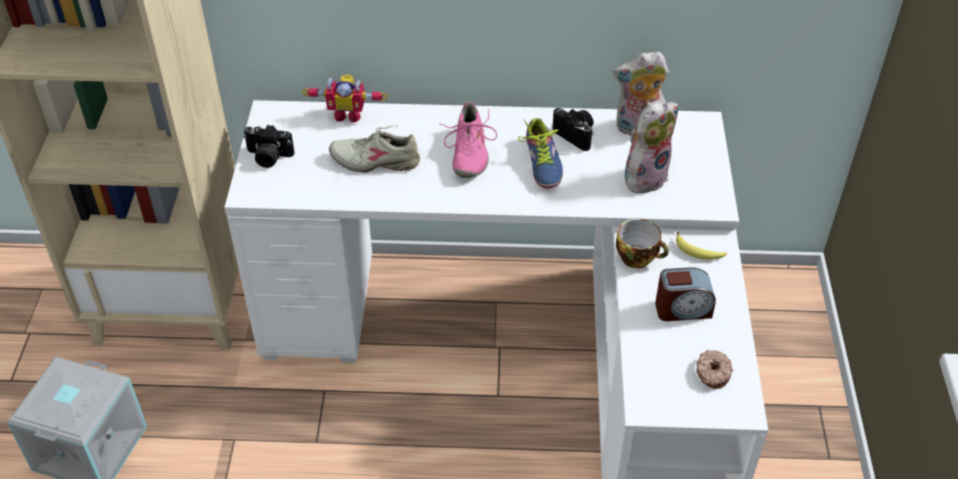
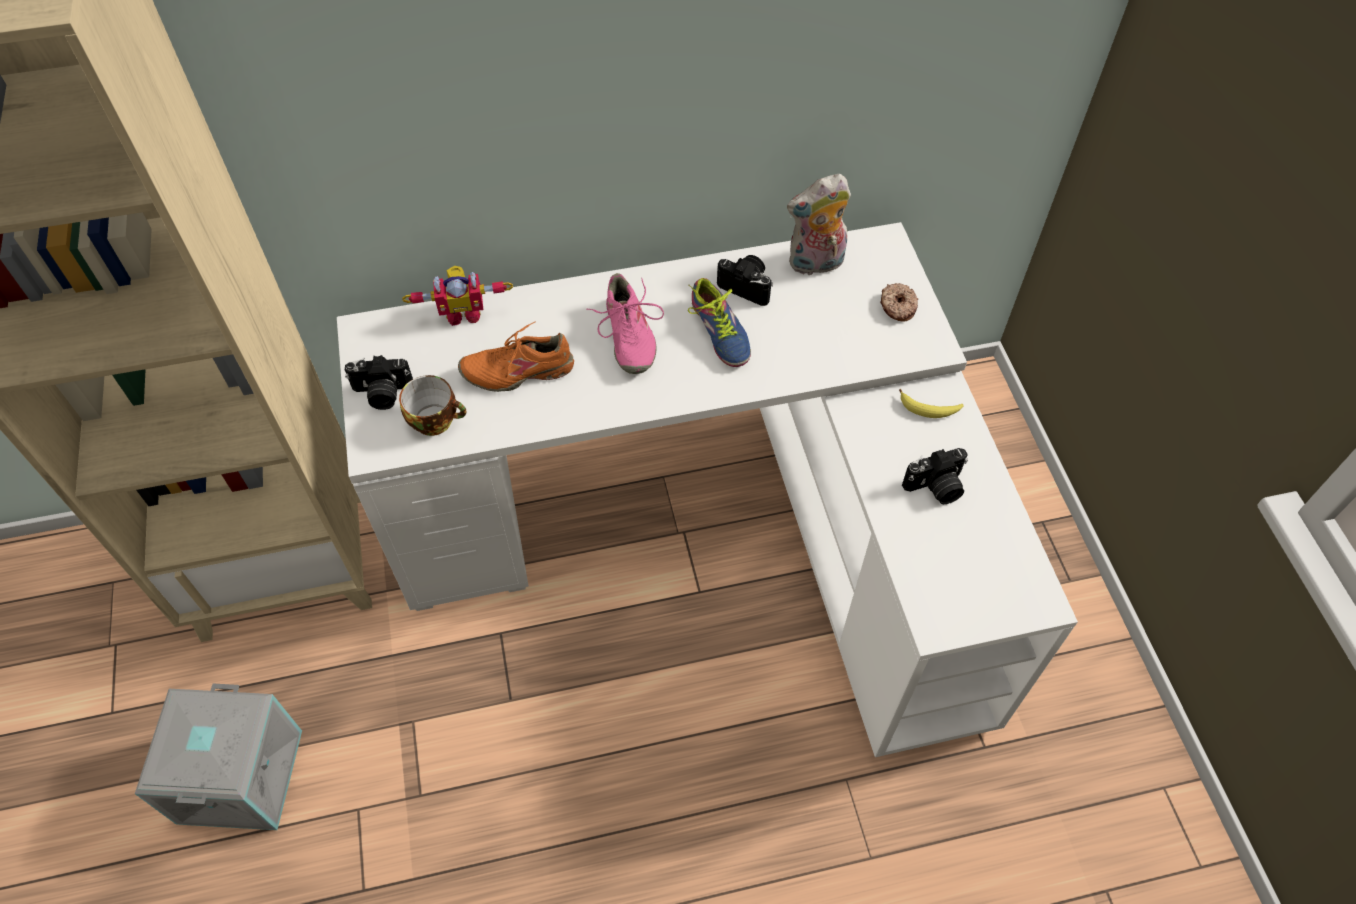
camera: 15 degrees left, 10 degrees up
beige shoe [329,126,420,173] -> orange shoe [458,322,574,392]
cup [616,219,669,269] -> cup moved to [399,375,466,436]
plush toy [625,99,678,193] -> none
alarm clock [655,267,716,321] -> camera [902,448,968,504]
donut [696,350,733,389] -> donut moved to [880,283,918,322]

